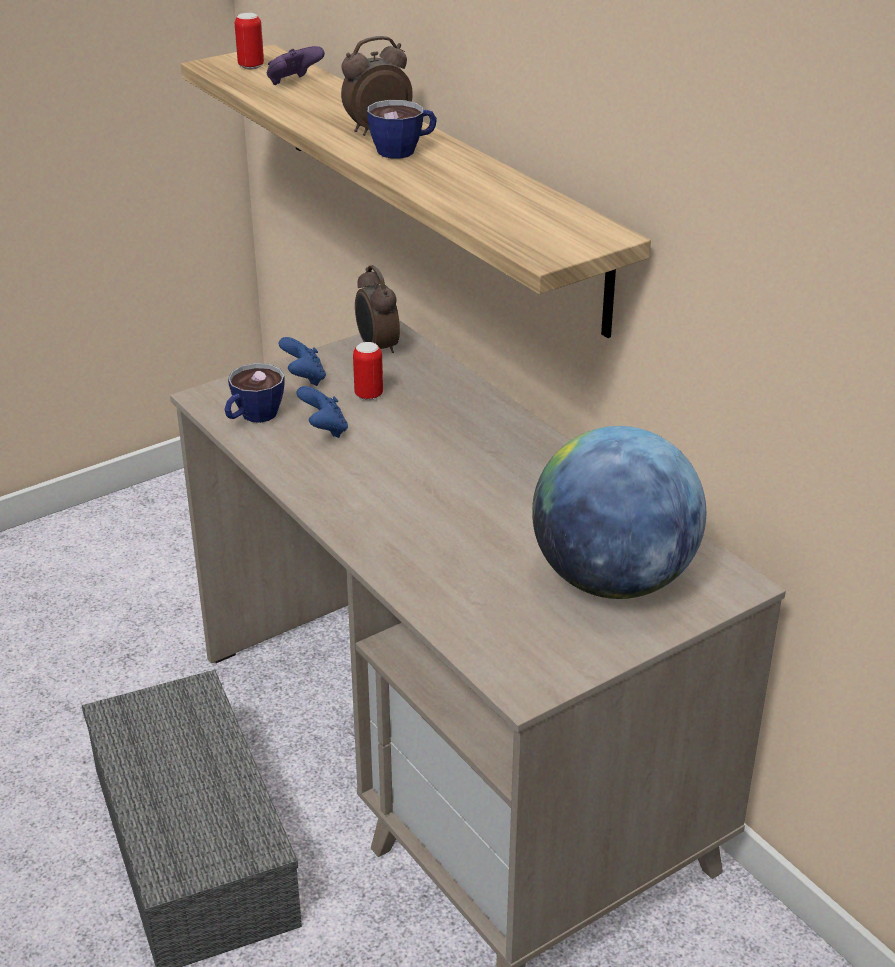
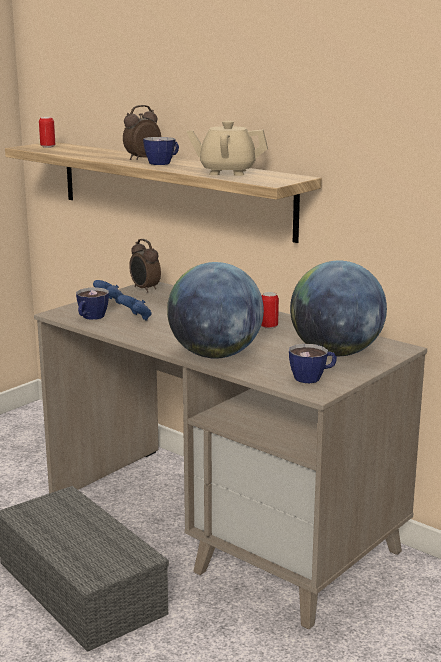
camera: 15 degrees left, 15 degrees down
purple game controller [267,46,325,85] -> none
can [353,342,383,400] -> can moved to [261,292,279,329]
none -> globe [167,262,264,359]
none -> beige teapot [187,121,268,176]
none -> cup [289,344,337,383]

